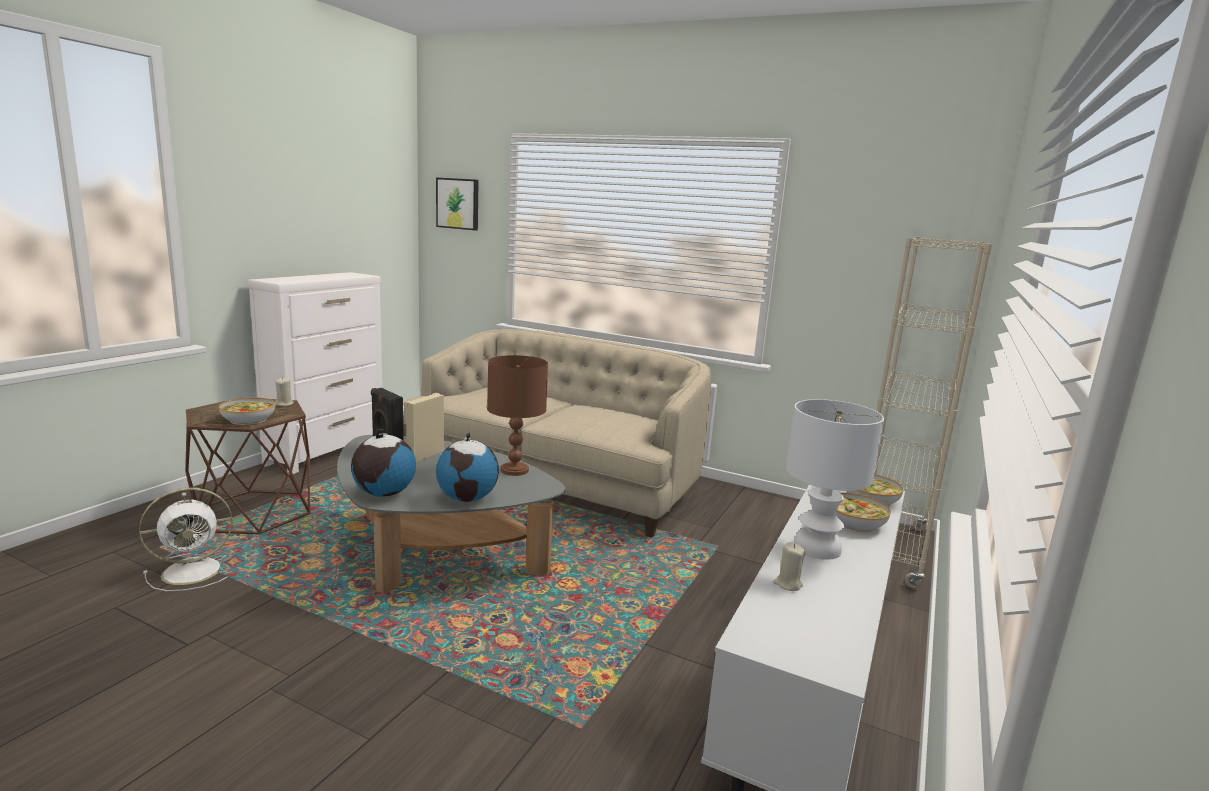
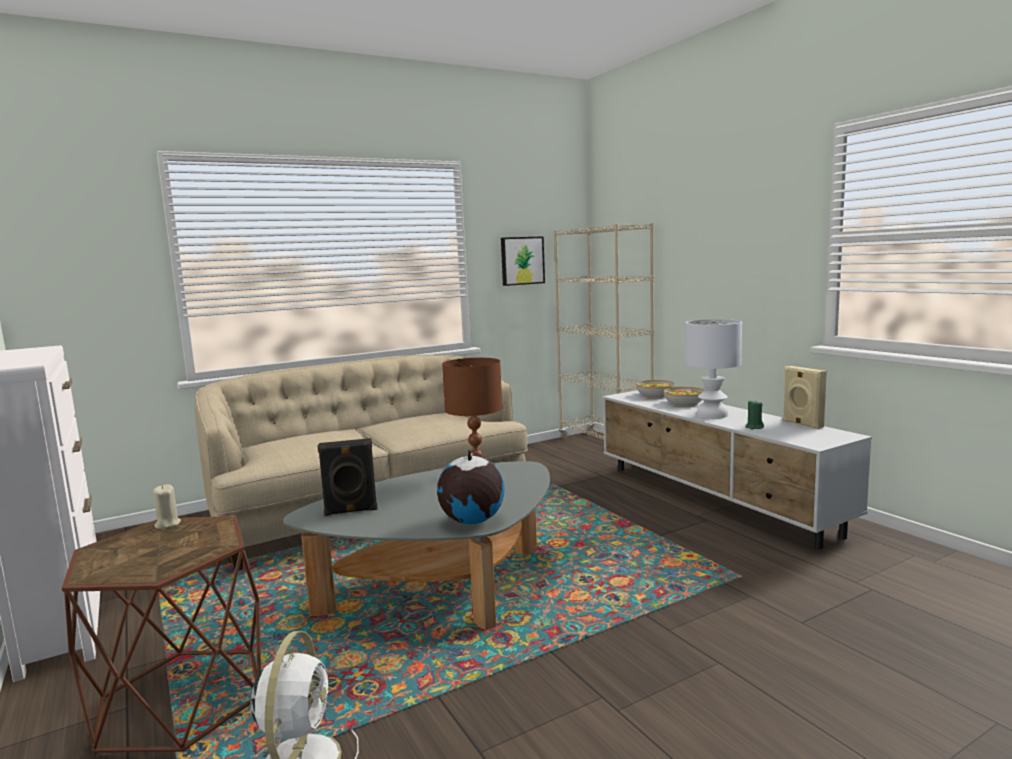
camera: 55 degrees left, 5 degrees down
bowl [219,397,276,425] -> none
beige speaker [405,393,444,462] -> beige speaker moved to [783,366,827,429]
picture [436,178,479,230] -> picture moved to [501,236,545,286]
globe [436,432,499,502] -> none
beige candle [773,542,806,591] -> green candle [746,400,764,429]

